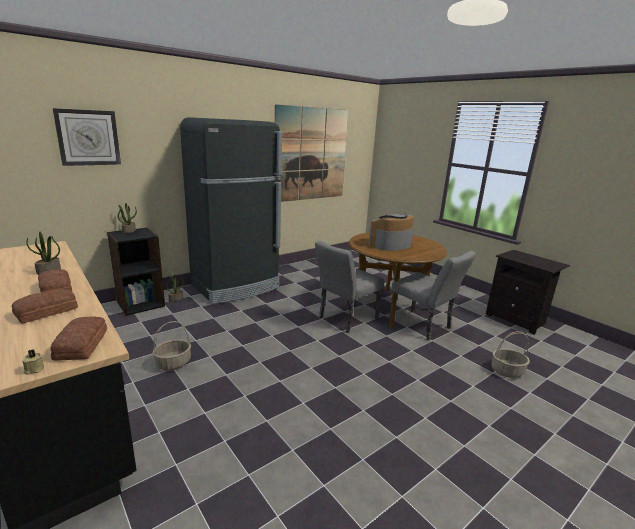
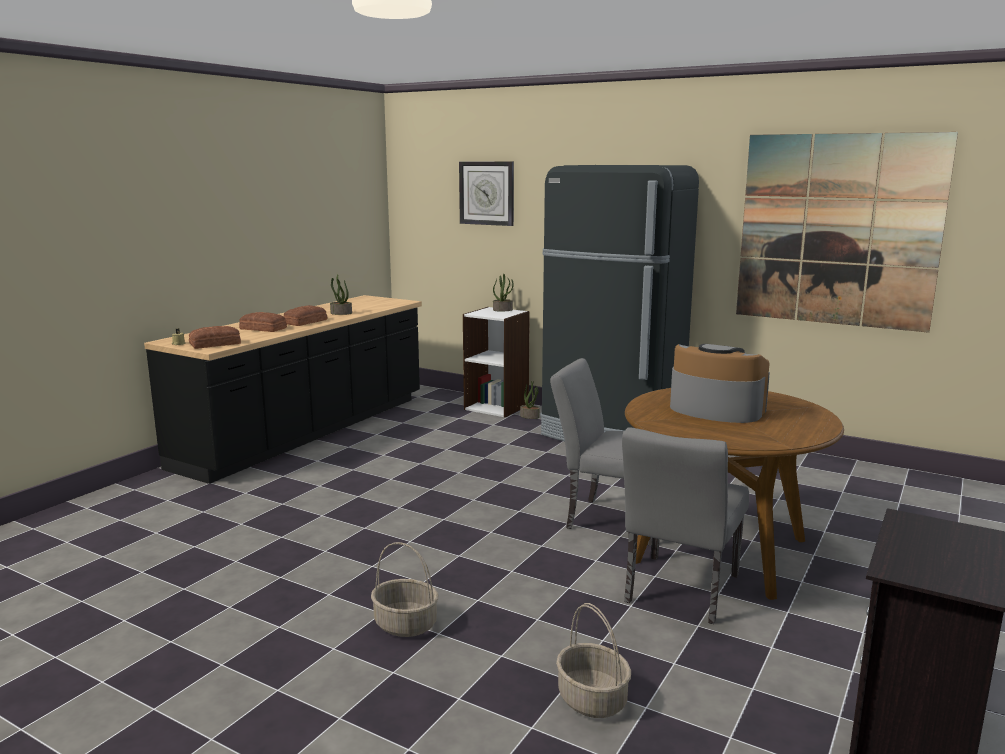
camera: 70 degrees right, 5 degrees down
black bookcase [107,227,165,316] -> white bookcase [463,307,530,418]
basket [152,321,191,371] -> basket moved to [371,542,438,637]

